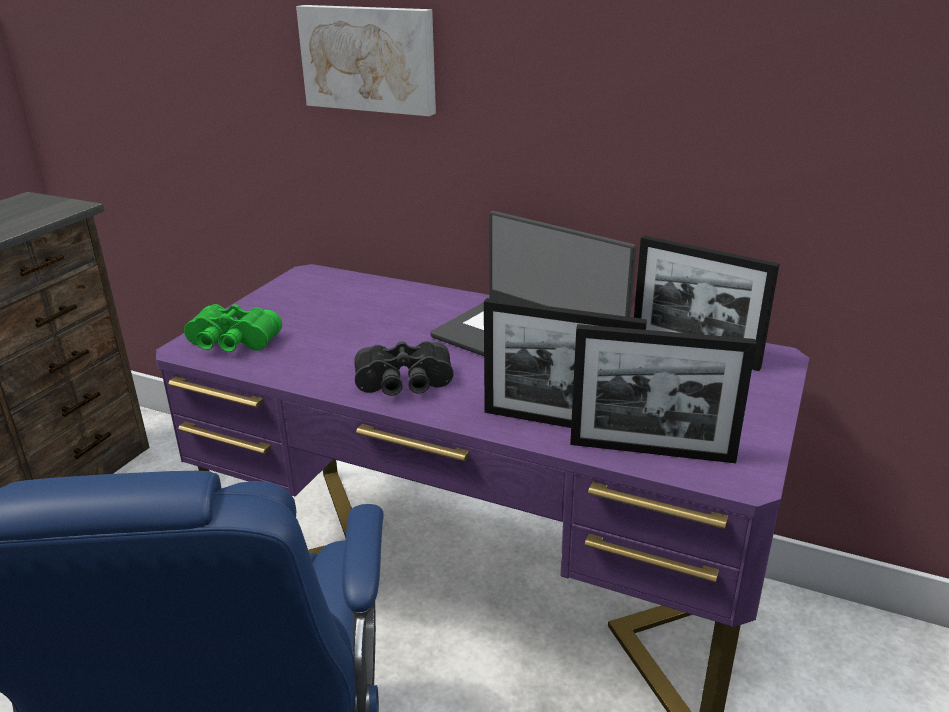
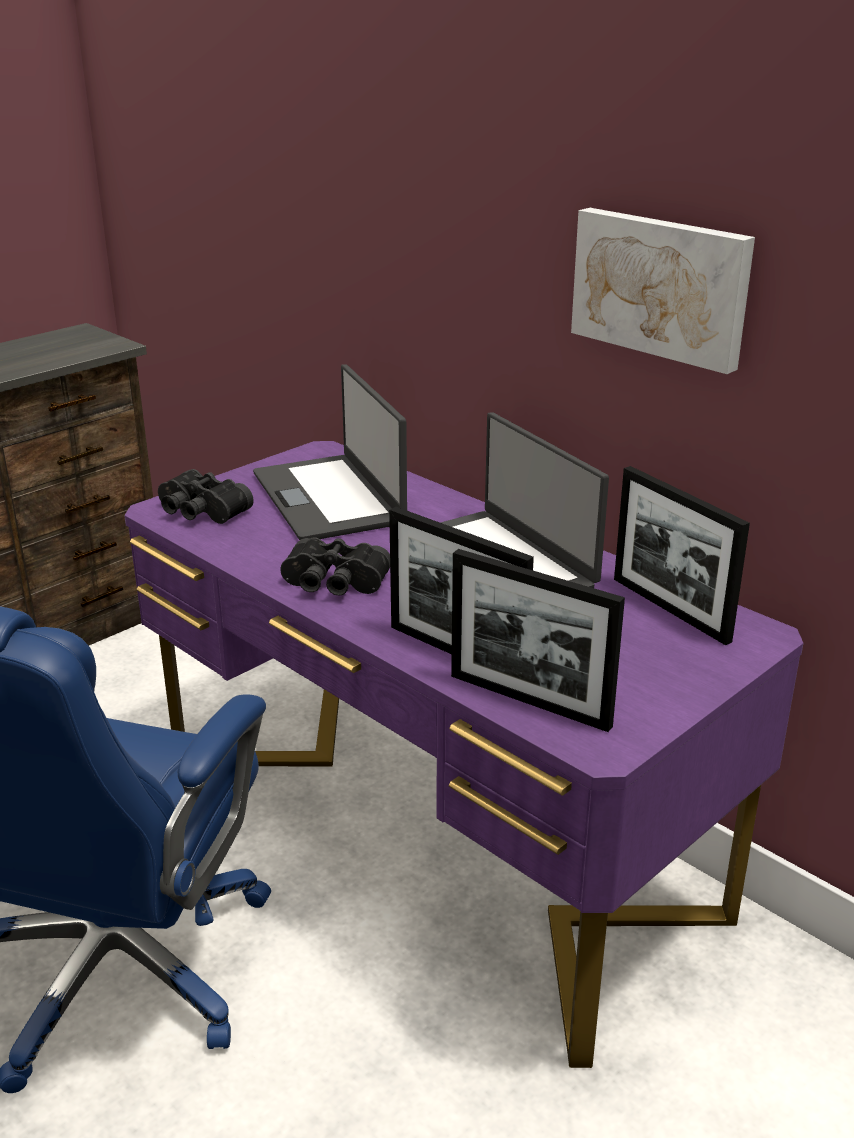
camera: 20 degrees right, 0 degrees up
green binoculars [184,304,282,352] -> black binoculars [158,469,254,524]
picture [296,5,436,116] -> picture moved to [571,208,755,374]
none -> laptop [253,364,407,540]

